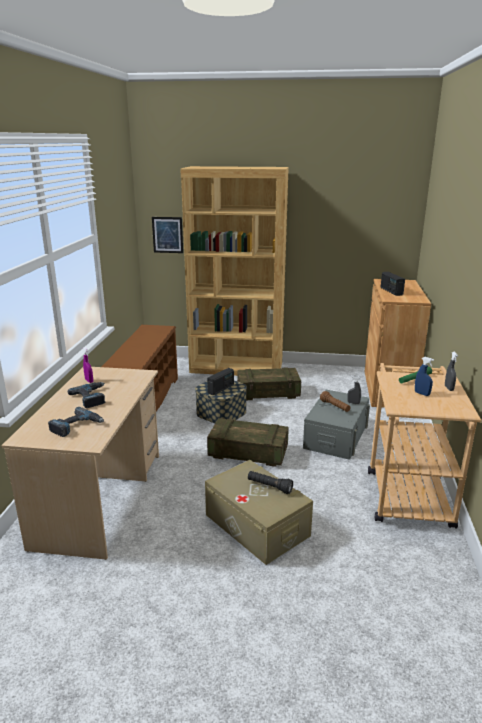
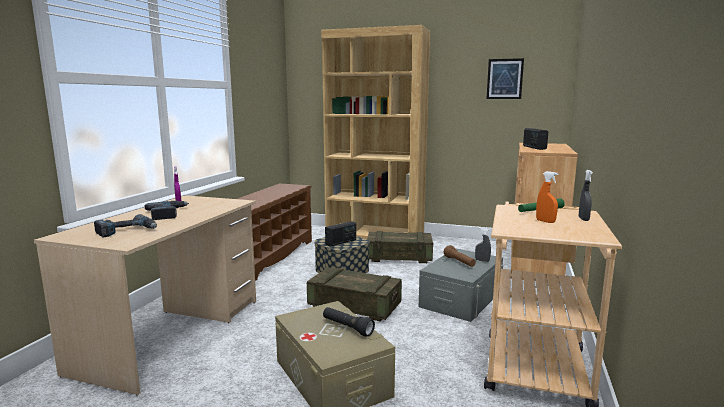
camera: 10 degrees right, 10 degrees down
picture [152,217,183,253] -> picture moved to [487,58,524,99]
blue spray bottle [415,357,434,396] -> orange spray bottle [536,171,558,223]

